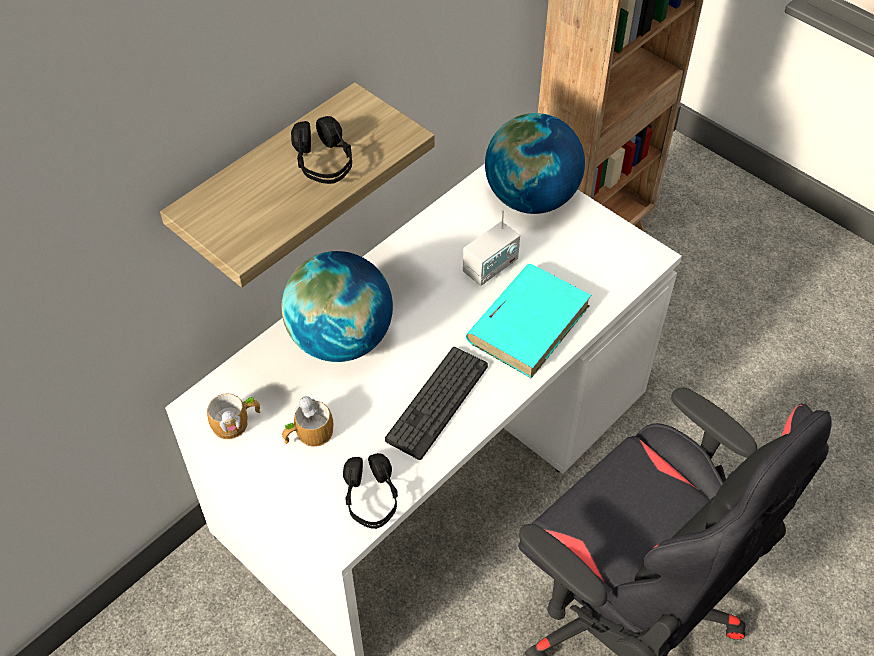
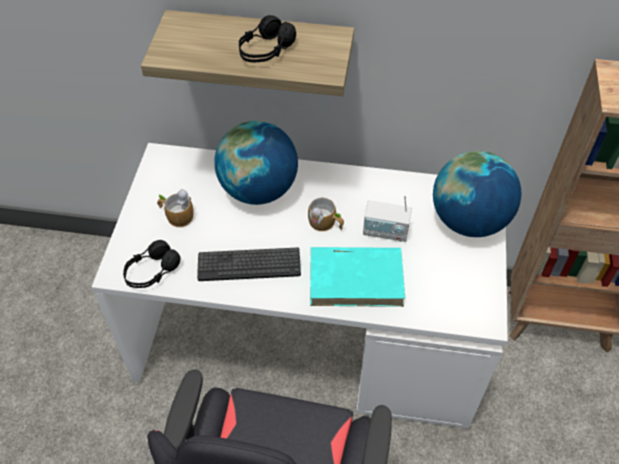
camera: 55 degrees right, 0 degrees up
mug [207,394,261,439] -> mug moved to [308,198,344,231]

